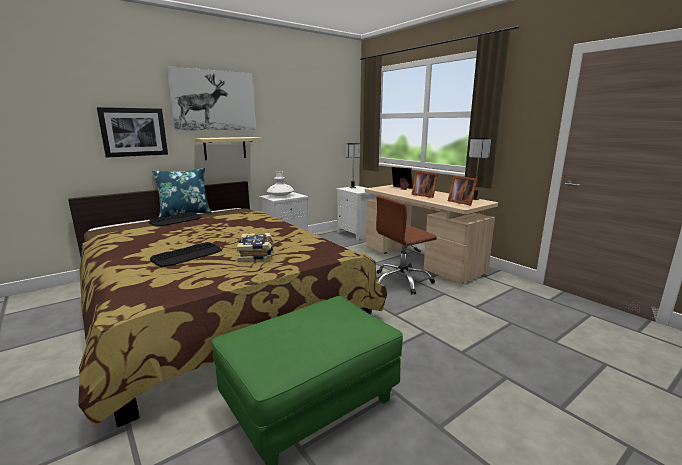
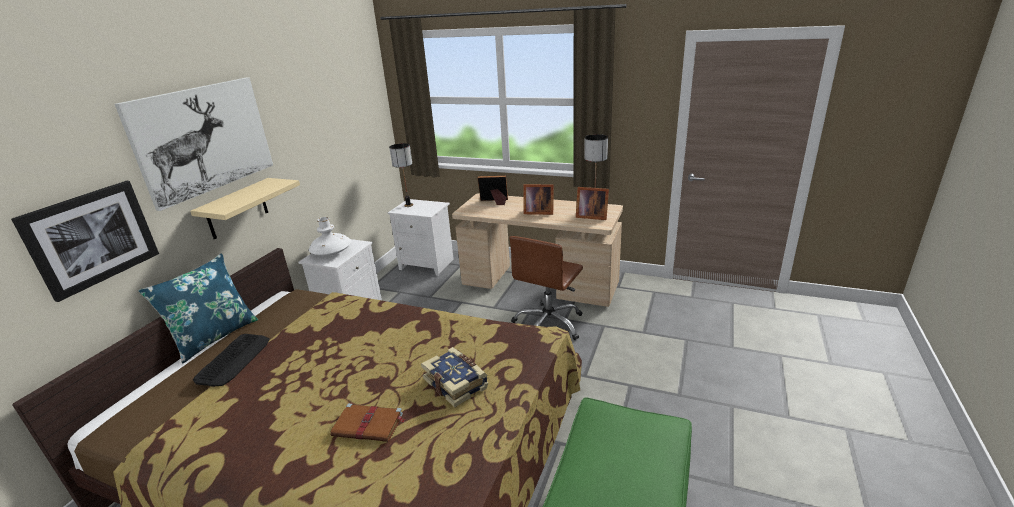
camera: 30 degrees left, 10 degrees up
keyboard [150,242,222,267] -> brown book [330,403,405,442]

